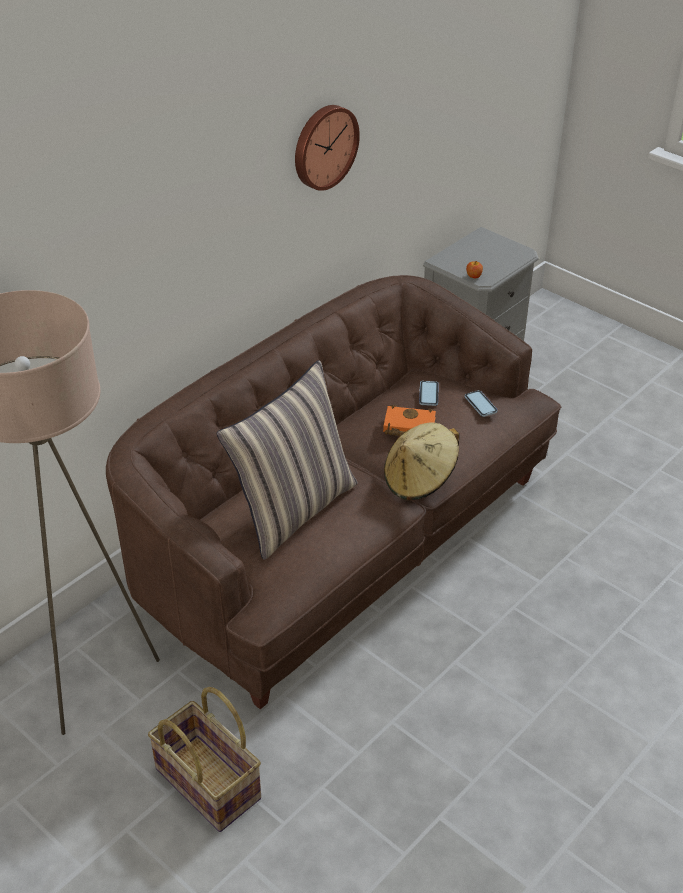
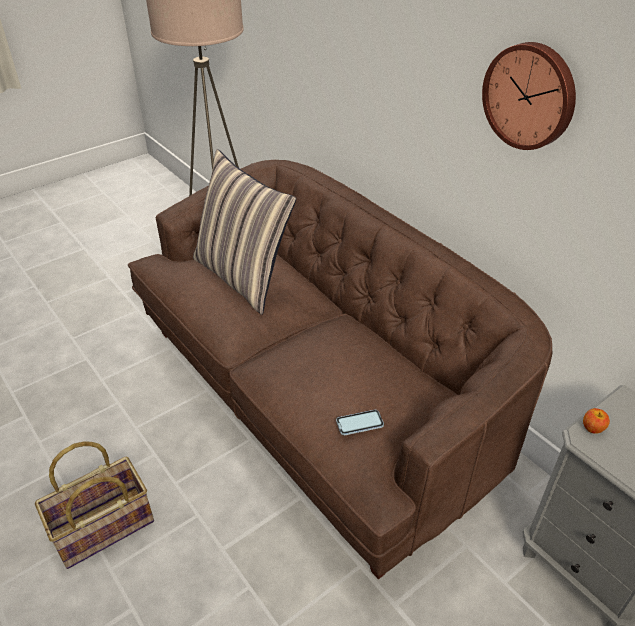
camera: 100 degrees right, 0 degrees up
basket [148,687,261,832] -> basket moved to [35,442,154,569]
orange book [383,405,436,436] -> none
beige hat [384,422,459,500] -> none
phone [419,381,439,406] -> none

